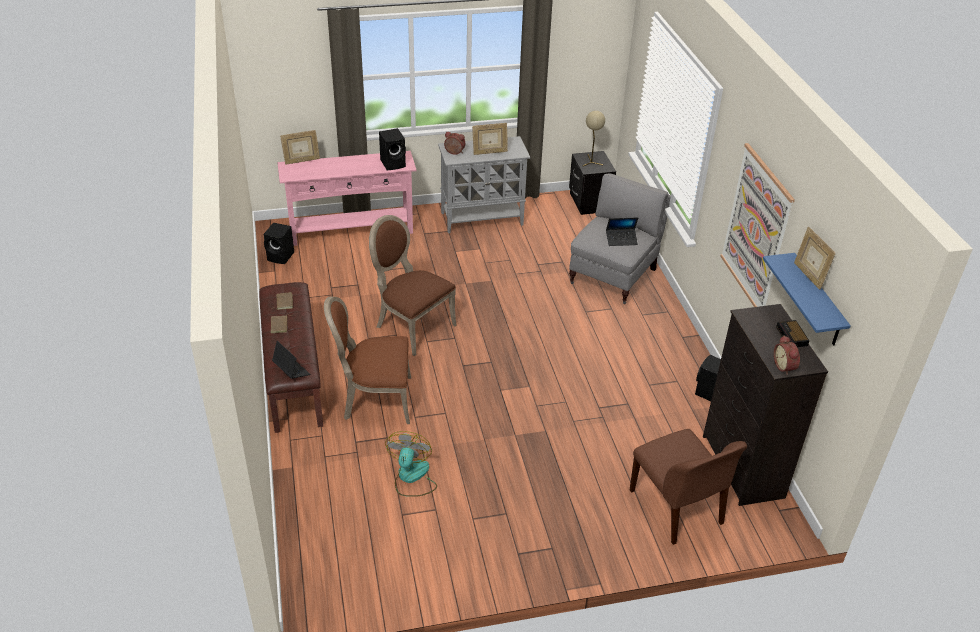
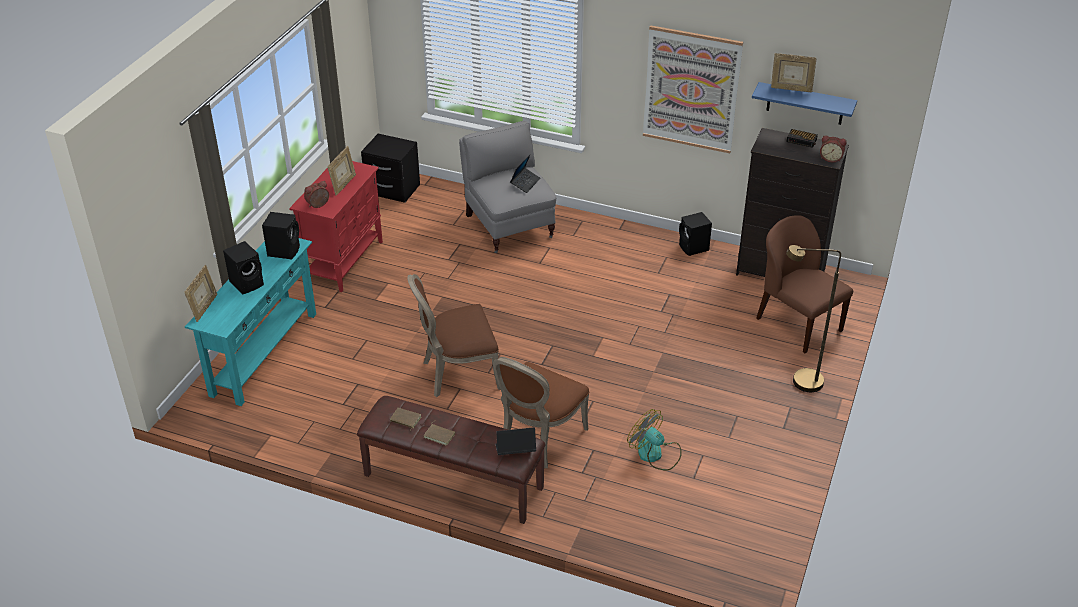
camera: 55 degrees left, 0 degrees up
black speaker [263,223,294,264] -> black speaker moved to [223,241,264,295]
pink console table [277,151,417,246] -> turquoise console table [185,238,316,406]
grey cabinet [438,136,530,233] -> red cabinet [289,161,383,292]
beige table lamp [583,111,605,166] -> none
brown chair [630,429,747,545] -> brown chair turned 135 degrees counterclockwise [756,215,853,353]
none -> brown floor lamp [786,245,841,392]

